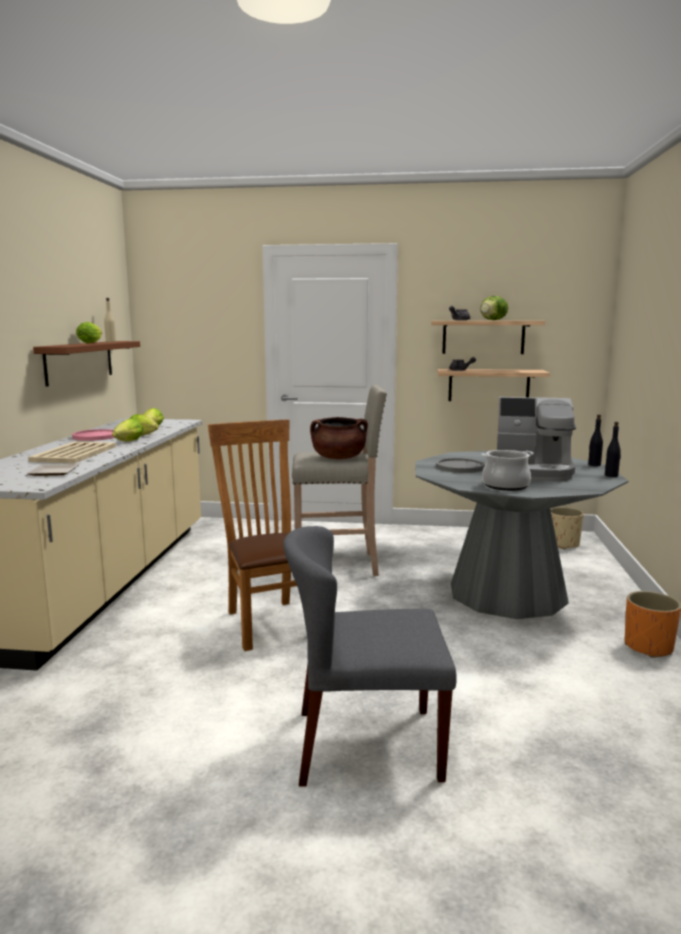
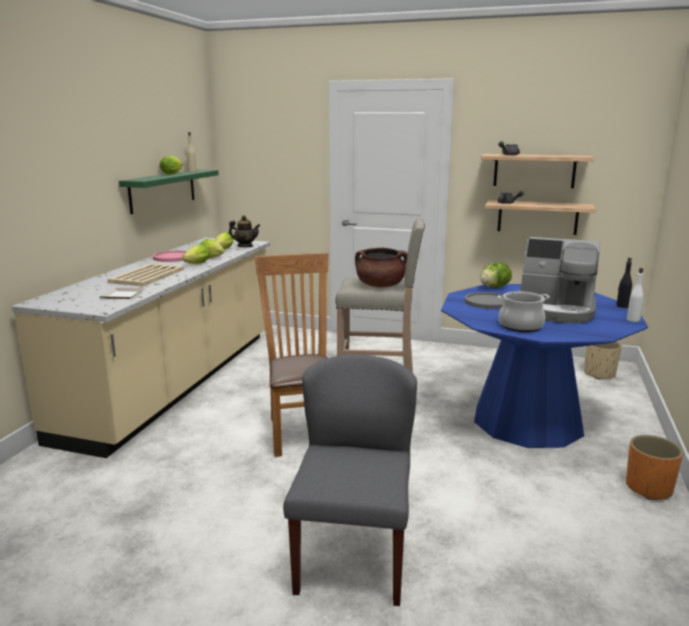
camera: 10 degrees right, 5 degrees up
brown shelf [33,341,140,387] -> green shelf [119,170,219,214]
grey chair [283,526,457,787] -> grey chair turned 90 degrees clockwise [283,354,417,606]
grey dining table [415,450,628,619] -> blue dining table [441,284,648,448]
lettuce [480,296,508,320] -> lettuce moved to [480,262,512,288]
black bottle [605,422,621,477] -> white bottle [627,268,644,322]
none -> teapot [229,215,260,247]

